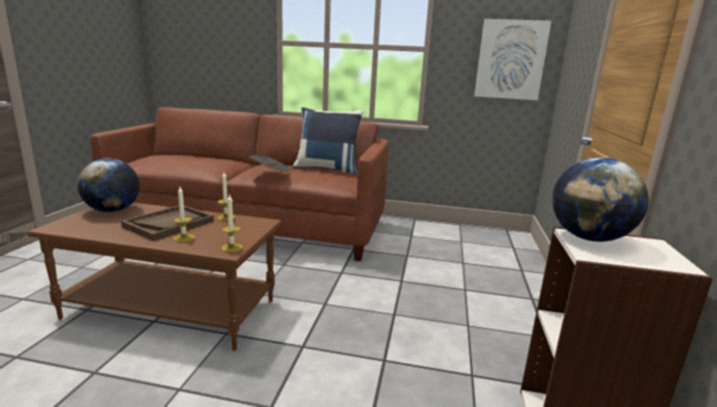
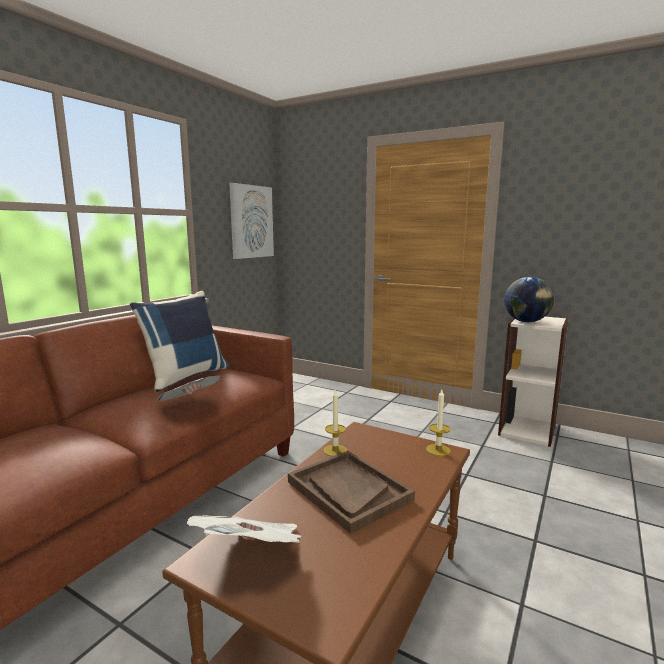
camera: 70 degrees left, 5 degrees down
globe [77,158,140,212] -> newspaper [187,516,302,543]
candle [173,187,195,242] -> none

